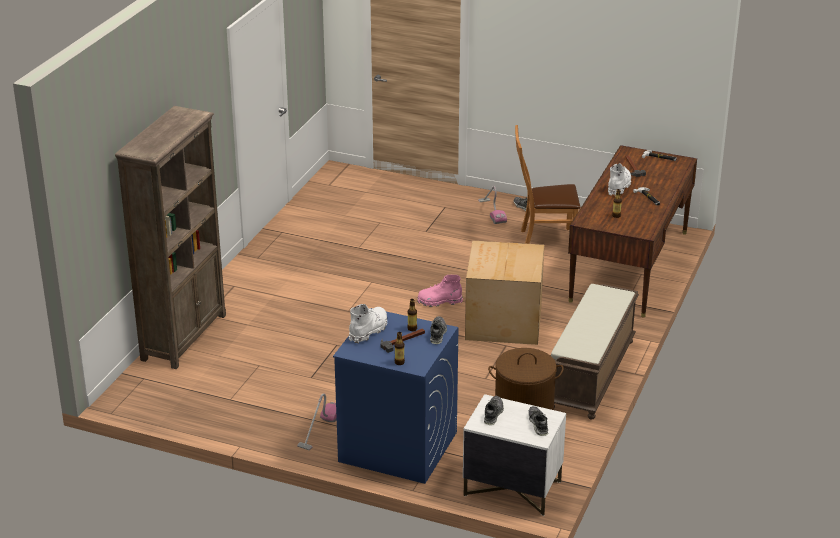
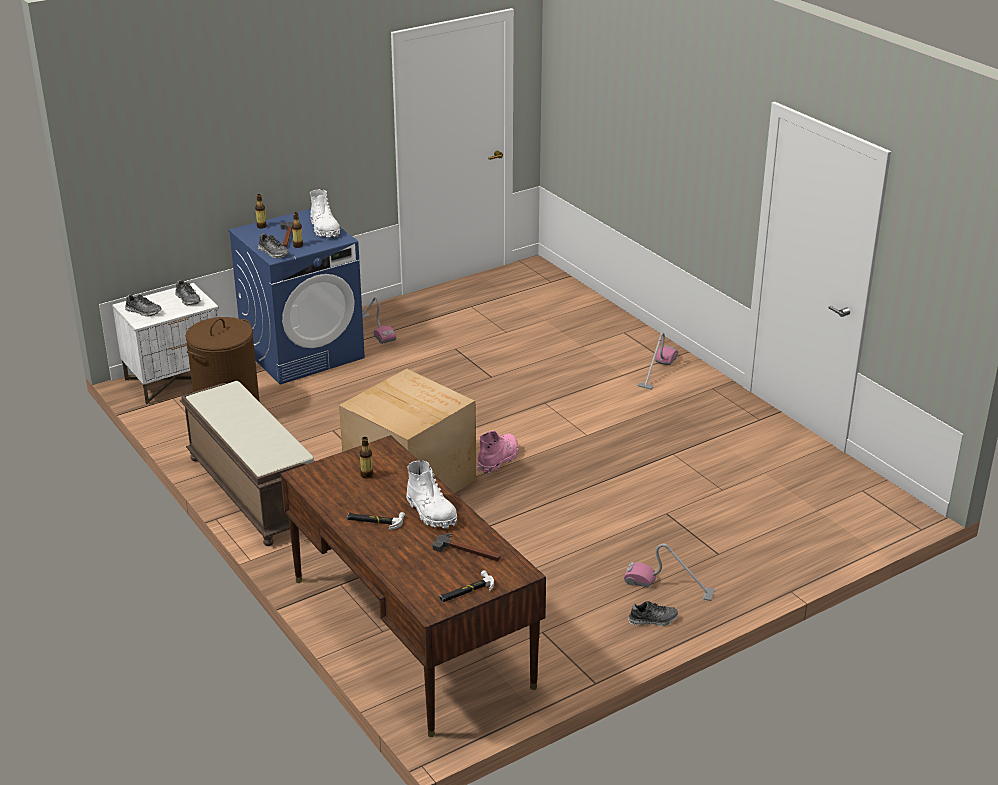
camera: 125 degrees right, 0 degrees up
brown bookcase [115,106,226,369] -> none
brown chair [515,125,580,244] -> none
none -> vacuum cleaner [637,332,678,390]

